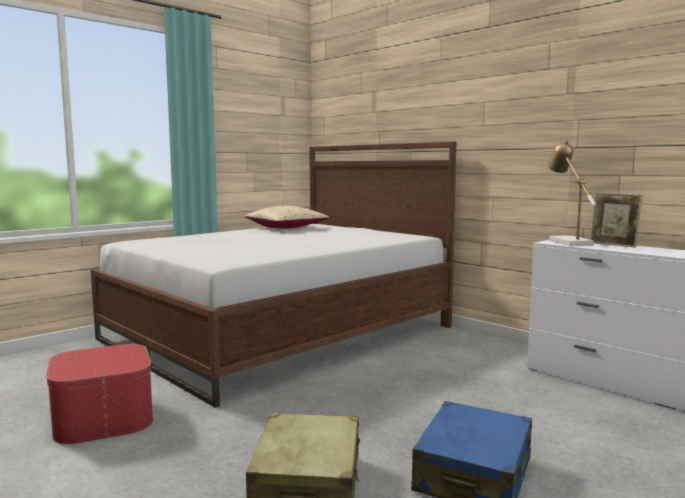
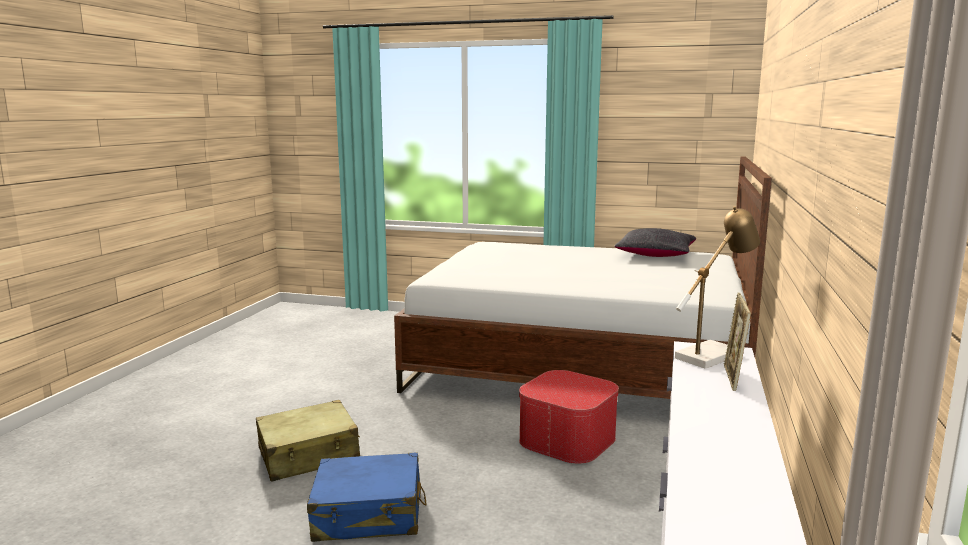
camera: 60 degrees right, 5 degrees up
ottoman [46,344,153,444] -> ottoman moved to [519,370,619,464]
beige pillow [244,206,329,229] -> black pillow [614,228,696,257]

